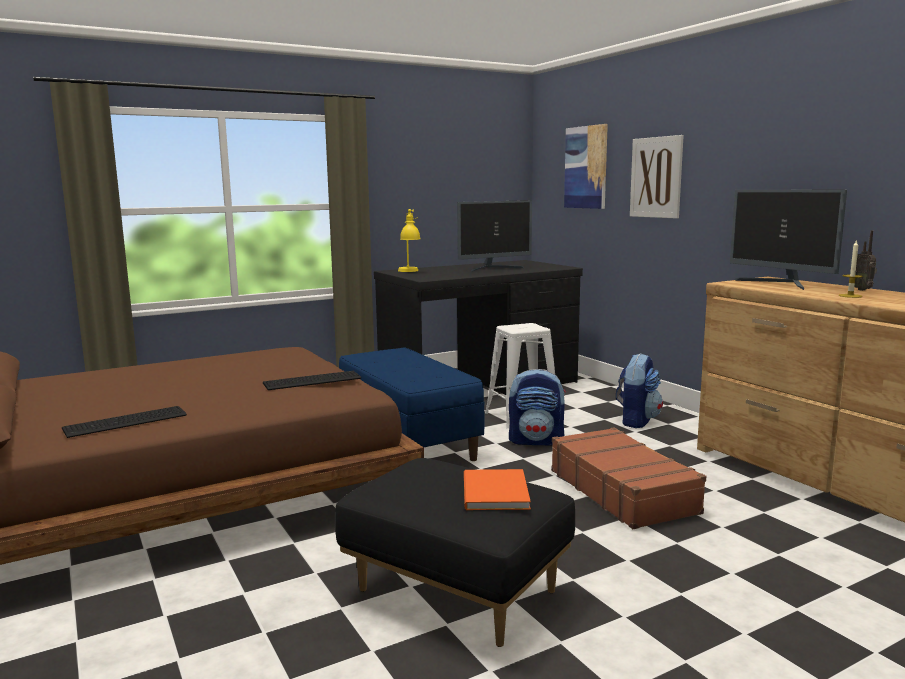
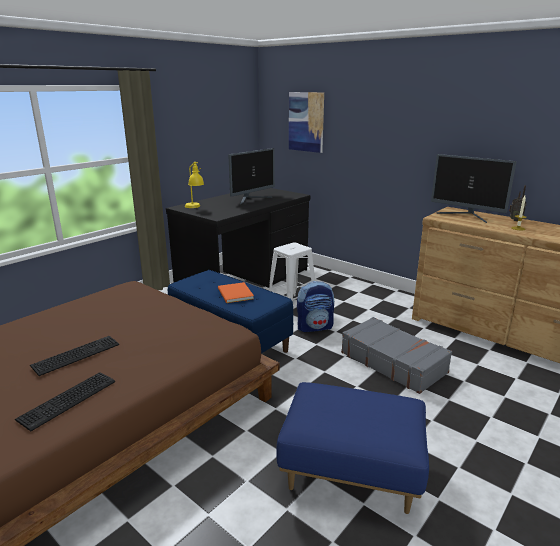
camera: 20 degrees left, 10 degrees up
keyboard [263,371,361,390] -> keyboard moved to [30,336,119,376]
black ottoman [335,458,575,647] -> blue ottoman [276,382,429,514]
orange book [464,469,531,510] -> orange book moved to [218,282,254,303]
brown suitcase [551,427,706,529] -> grey suitcase [341,317,452,394]
backpack [616,353,663,428] -> none
picture [630,135,684,218] -> none

